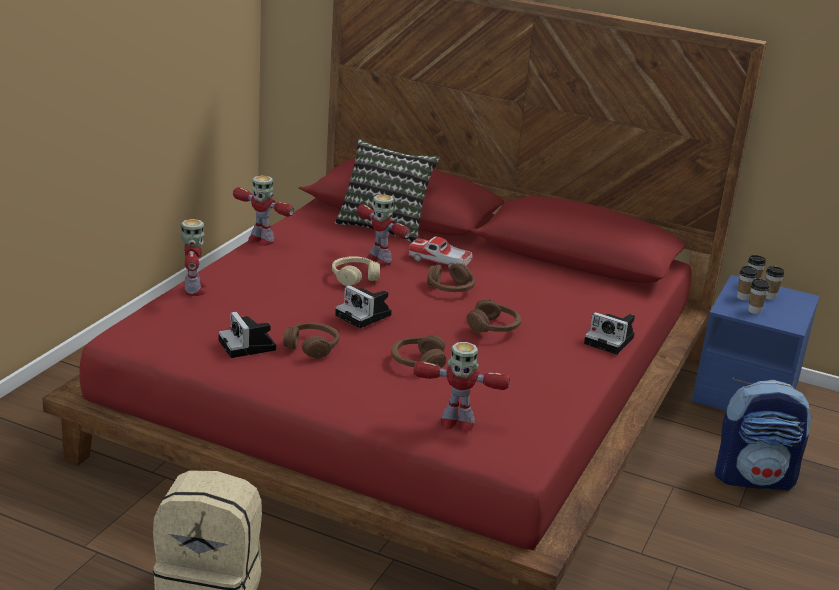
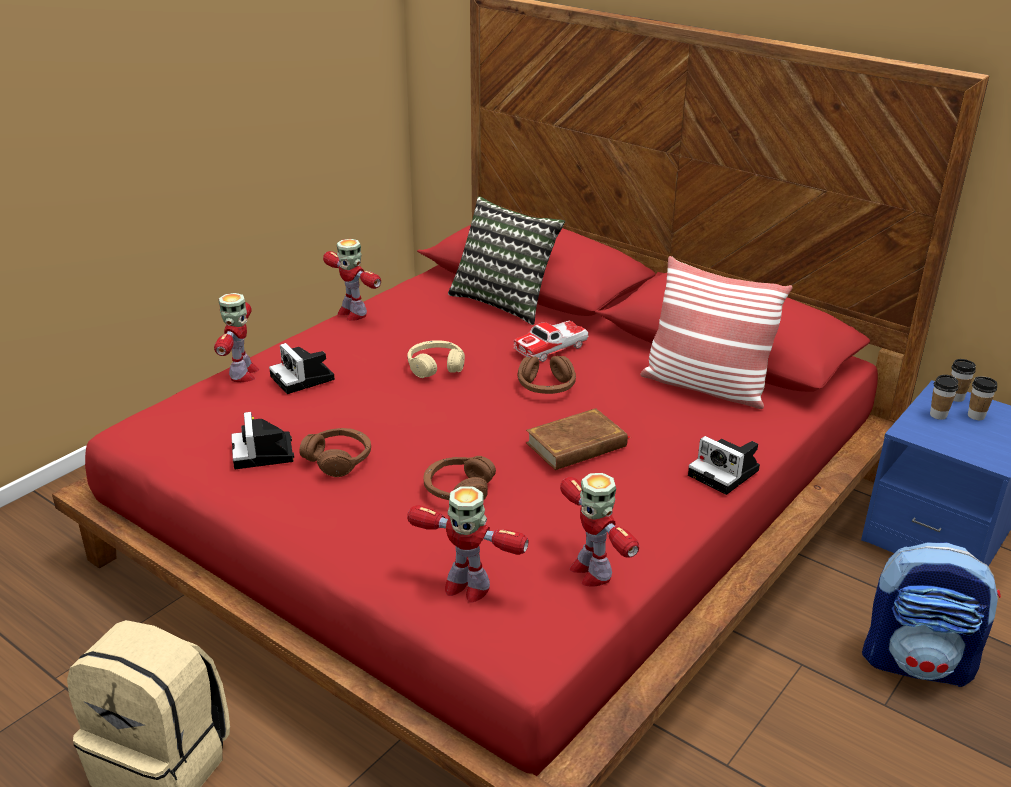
camera: 15 degrees right, 5 degrees up
camera [335,285,392,328] -> camera moved to [269,343,335,394]
toy robot [357,194,411,266] -> toy robot moved to [560,473,639,586]
toy car [409,237,473,269] -> toy car turned 75 degrees counterclockwise [513,321,589,362]
brown headphones [467,299,521,333] -> brown book [526,408,632,470]
cup [748,278,769,314] -> none
none -> pillow [640,256,793,409]

